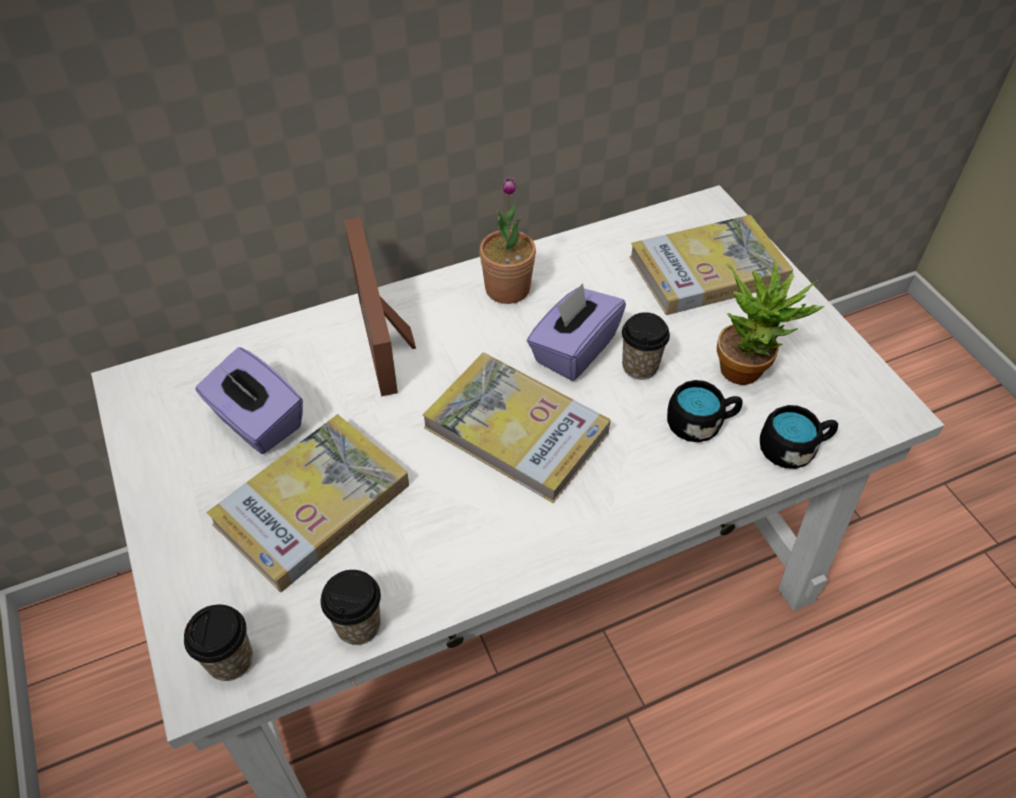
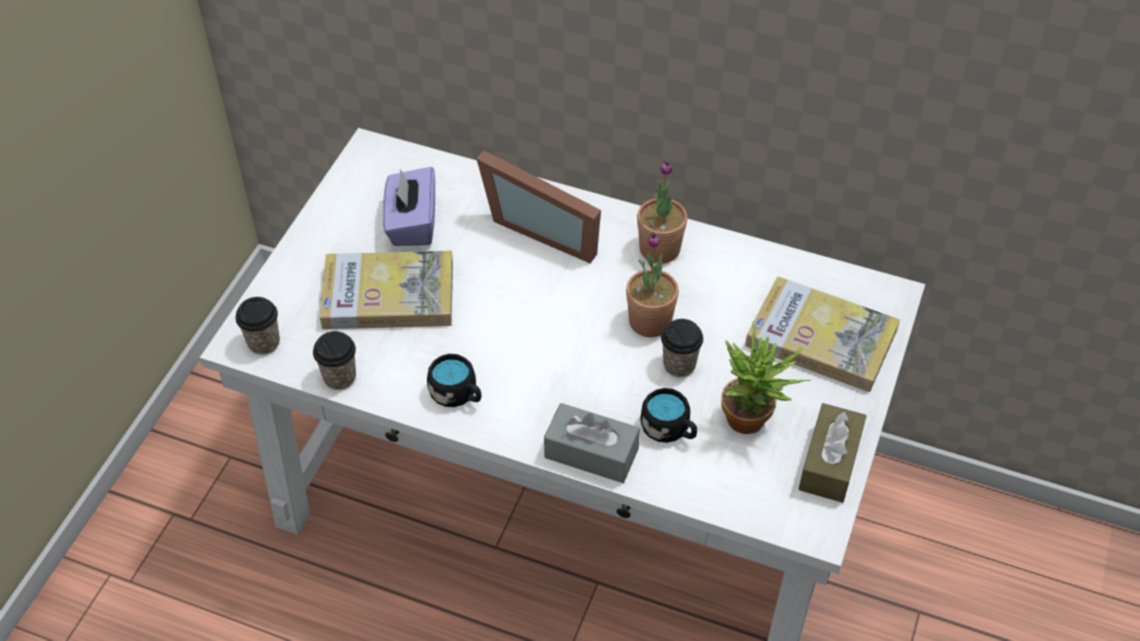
camera: 45 degrees right, 0 degrees up
picture frame [344,217,416,397] -> picture frame turned 90 degrees counterclockwise [476,150,601,263]
book [423,353,611,503] -> none
purple tissue box [527,283,626,381] -> potted plant [626,232,679,337]
black mug [760,405,838,469] -> black mug moved to [427,354,481,407]
none -> grey tissue box [544,403,640,483]
none -> brown tissue box [799,403,867,503]

